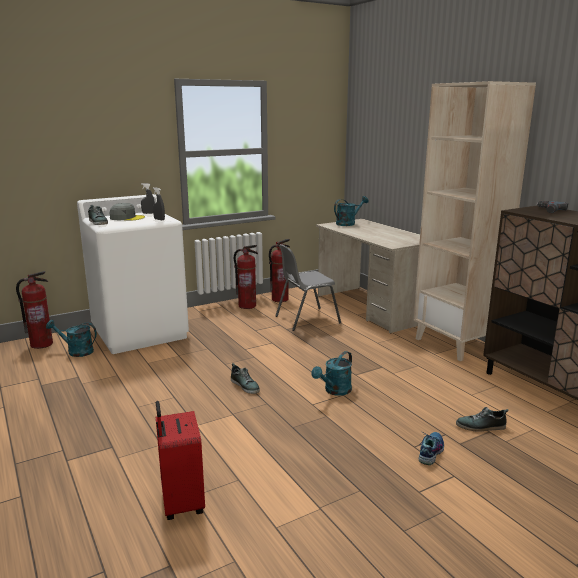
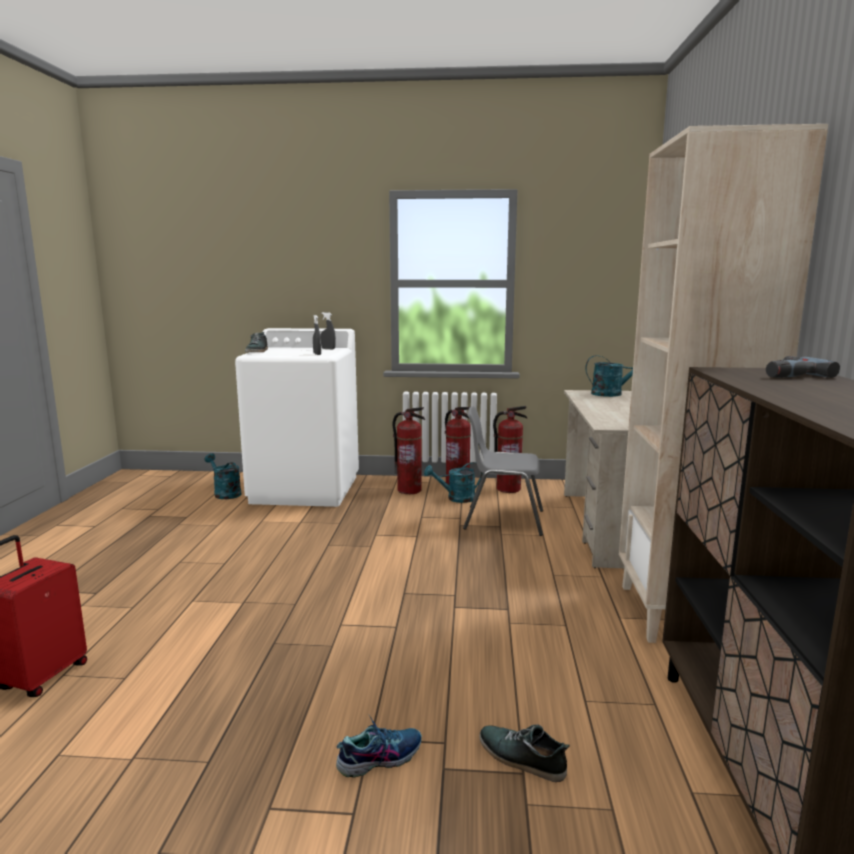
camera: 35 degrees right, 5 degrees down
fire extinguisher [16,271,53,349] -> fire extinguisher moved to [392,407,425,494]
grey cap [110,203,145,221] -> none
shoe [231,363,260,394] -> none
turquoise watering can [311,351,352,396] -> turquoise watering can moved to [424,462,482,503]

